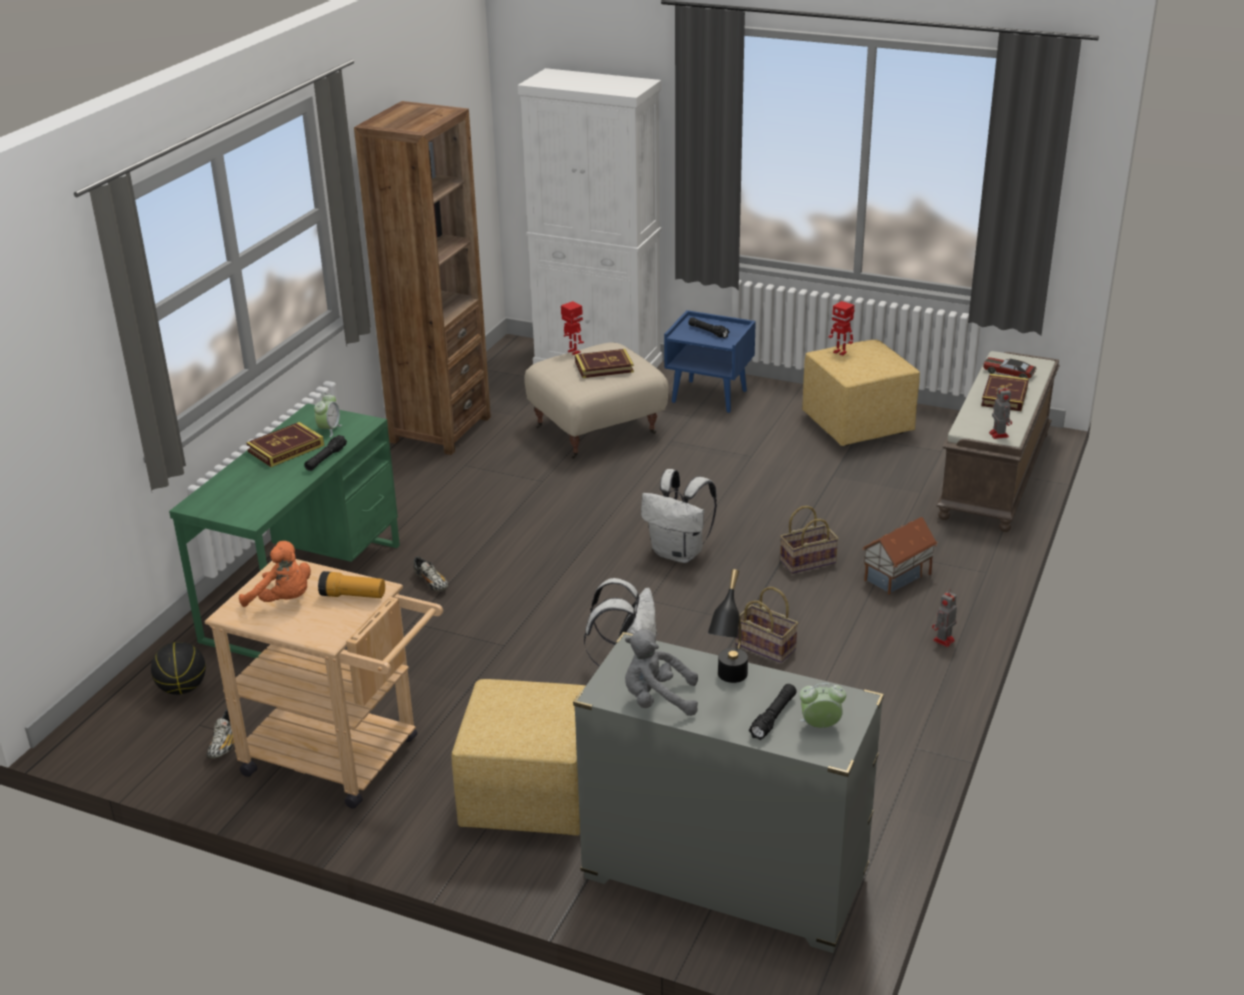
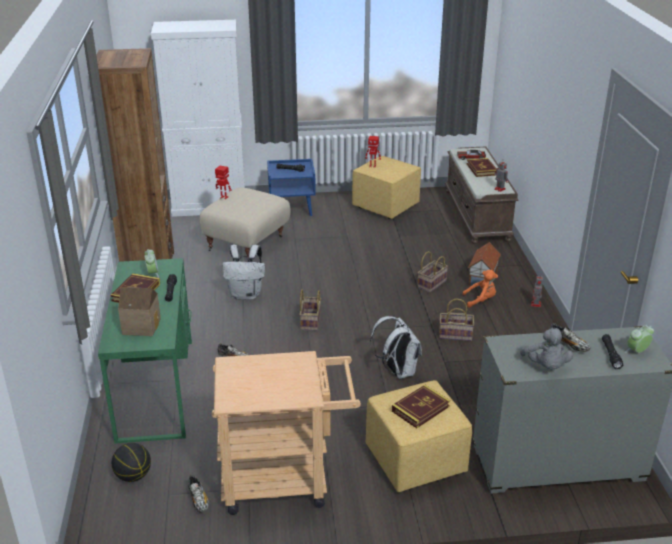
camera: 30 degrees left, 0 degrees up
orange plush toy [239,541,311,607] -> orange plush toy moved to [462,270,498,308]
flashlight [318,571,385,598] -> none
book [575,349,634,378] -> book moved to [392,385,450,428]
grey plush toy [625,629,698,716] -> grey plush toy turned 75 degrees counterclockwise [520,328,573,369]
white backpack [641,469,717,563] -> white backpack moved to [222,245,265,299]
black table lamp [708,569,748,683] -> shoe [550,323,591,352]
none -> toy house [118,287,161,336]
none -> basket [299,289,321,331]

